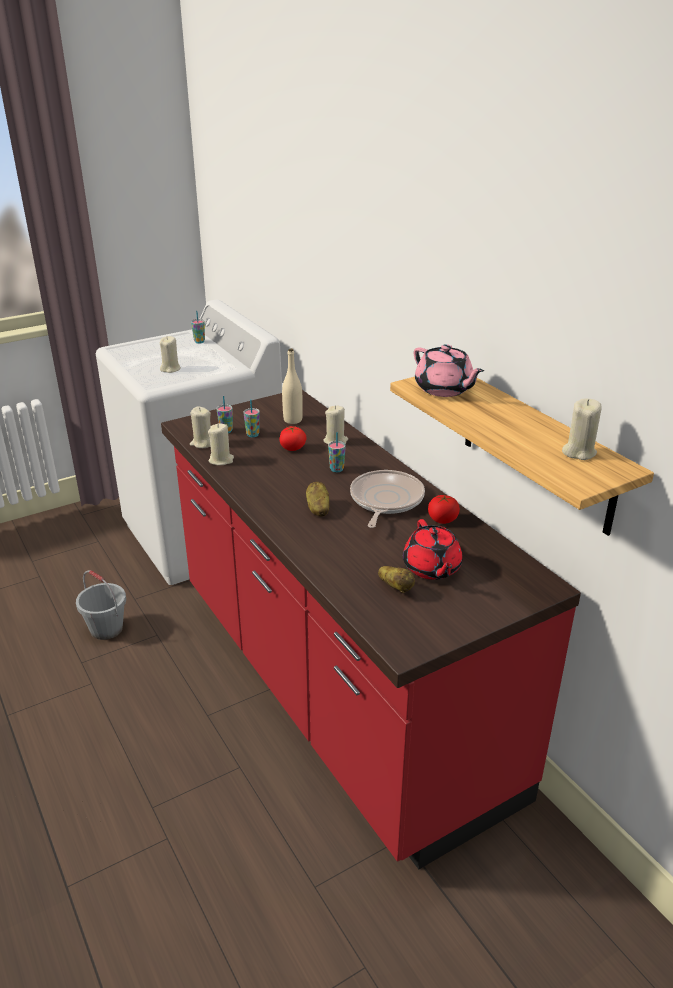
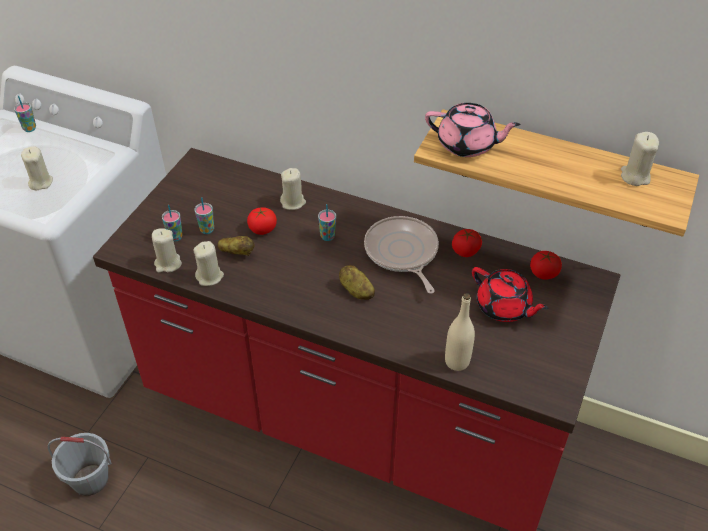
camera: 35 degrees left, 15 degrees up
beige bottle [282,348,303,424] -> beige bottle moved to [445,293,475,371]
potato [378,566,415,593] -> potato moved to [217,236,255,256]
none -> tomato [530,251,562,280]

